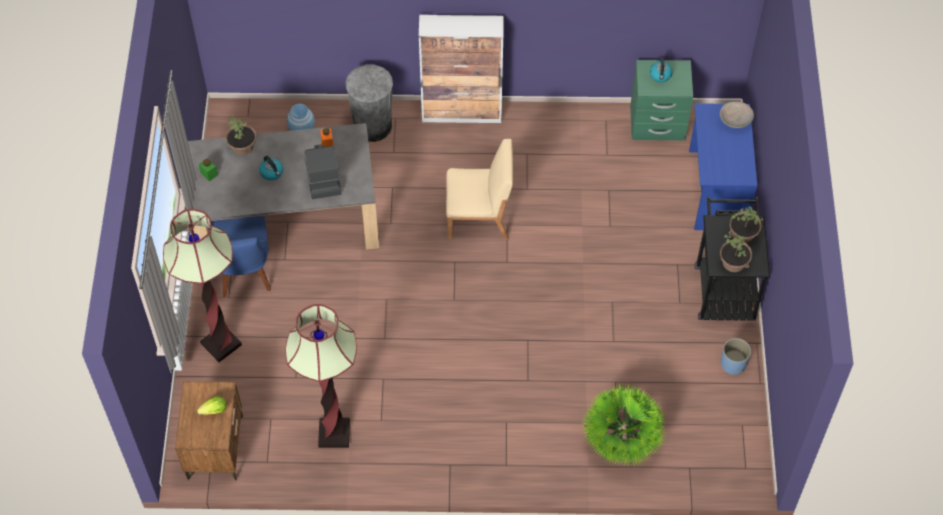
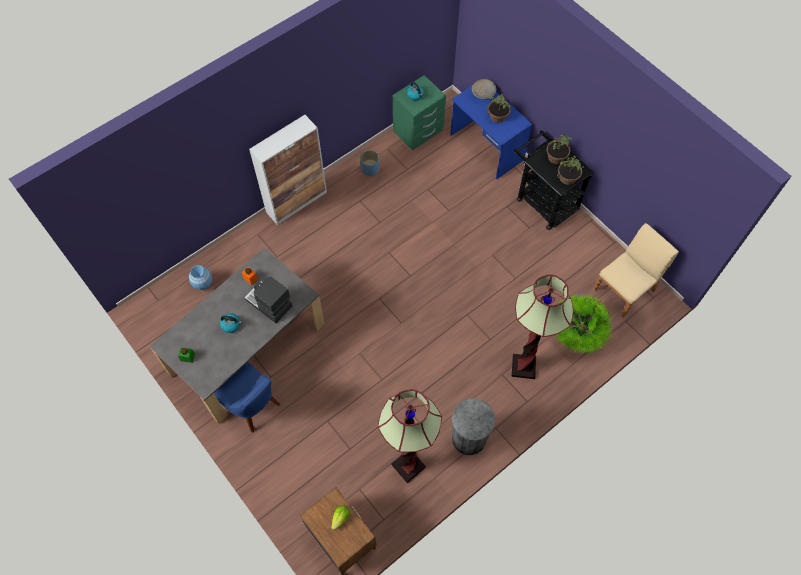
camera: 40 degrees left, 5 degrees up
floor lamp [163,209,242,362] -> floor lamp moved to [512,274,574,379]
potted plant [226,116,256,155] -> potted plant moved to [487,93,511,123]
grey trash can [345,64,393,142] -> grey trash can moved to [452,398,496,455]
beige chair [446,139,513,239] -> beige chair moved to [593,223,679,318]
blue planter [721,338,751,375] -> blue planter moved to [360,150,379,176]

